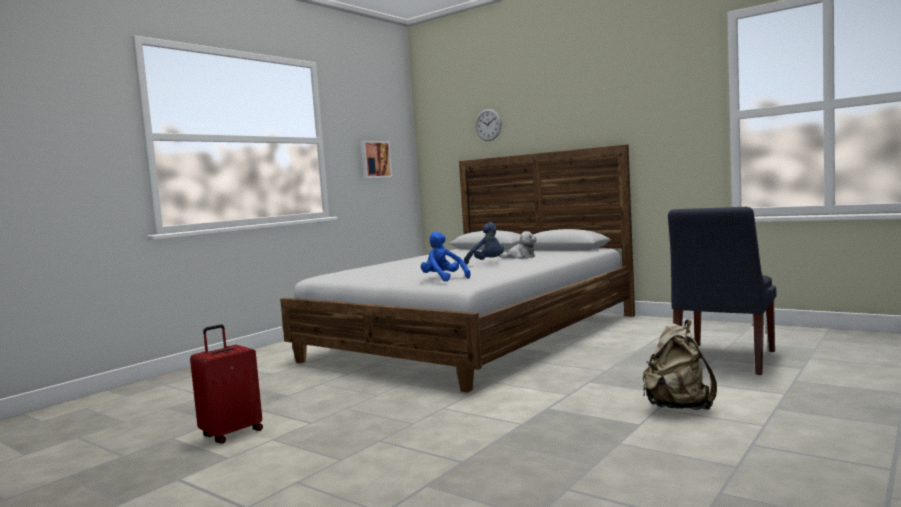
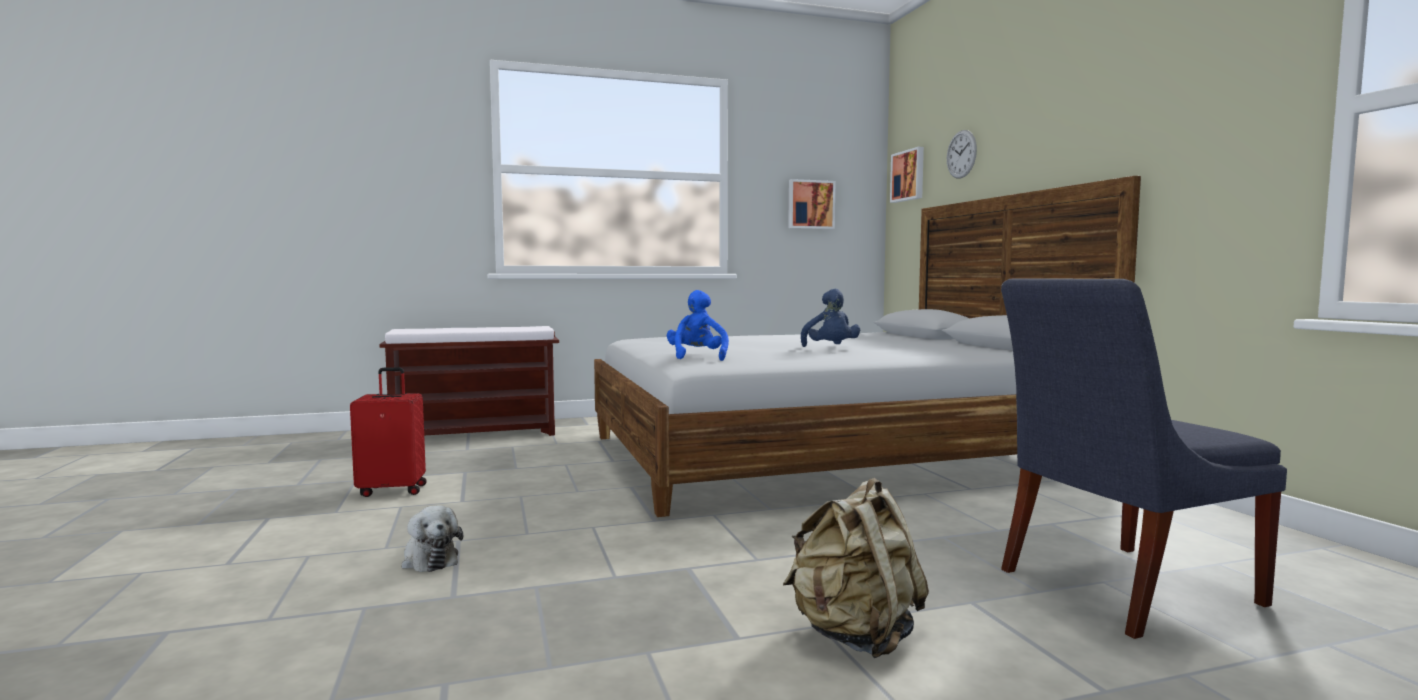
camera: 35 degrees right, 0 degrees up
plush toy [499,231,537,259] -> plush toy moved to [401,505,463,572]
none -> brown bench [379,326,559,436]
none -> picture [890,147,924,203]

